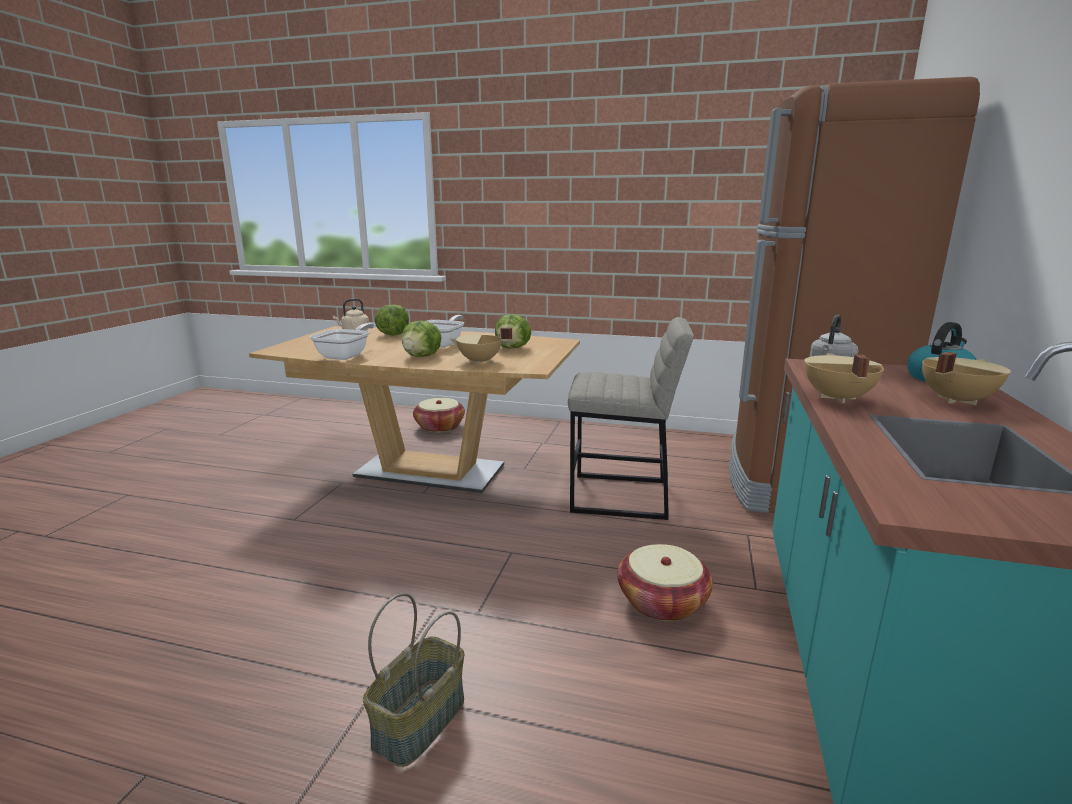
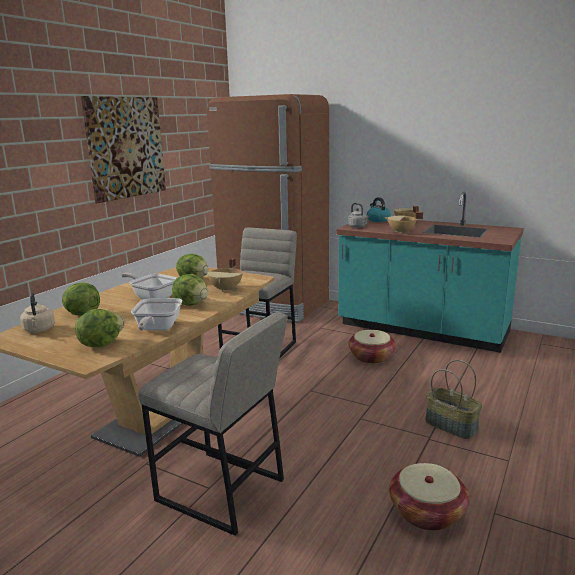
camera: 75 degrees left, 0 degrees up
frying pan [310,323,374,360] -> frying pan turned 120 degrees counterclockwise [131,298,182,331]
basket [413,398,465,433] -> basket moved to [389,463,469,531]
none -> lettuce [75,309,125,348]
none -> picture [81,96,166,203]
none -> grey chair [138,312,288,536]

